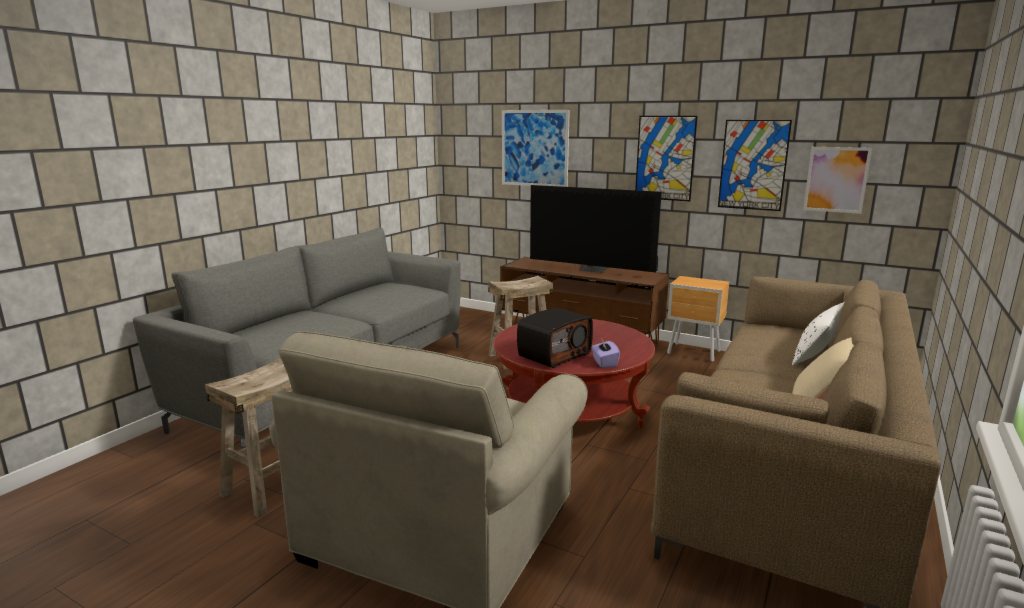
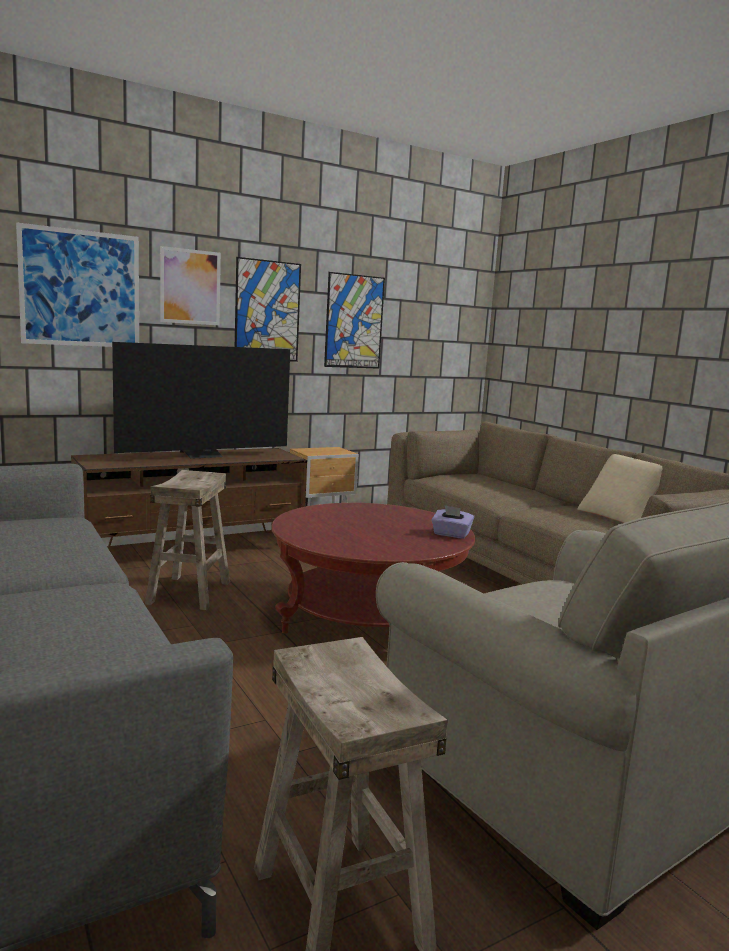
camera: 60 degrees left, 5 degrees down
radio [517,308,593,368] -> none
white pillow [792,302,844,366] -> none
picture [803,147,872,214] -> picture moved to [160,246,221,325]

